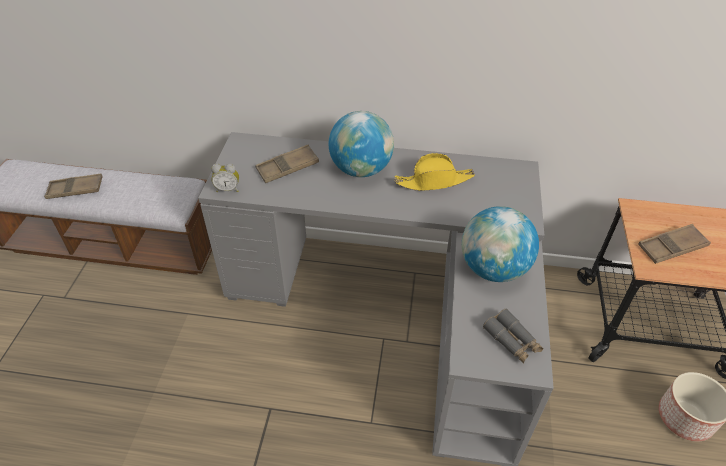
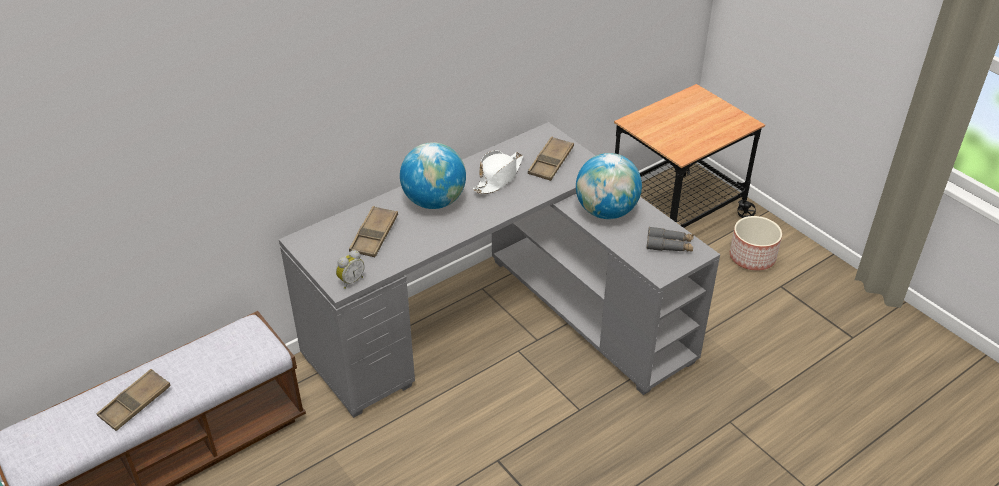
camera: 45 degrees left, 5 degrees down
yellow hat [394,153,475,191] -> white hat [473,150,523,194]
brown tray [638,224,711,264] -> brown tray moved to [528,136,574,181]

